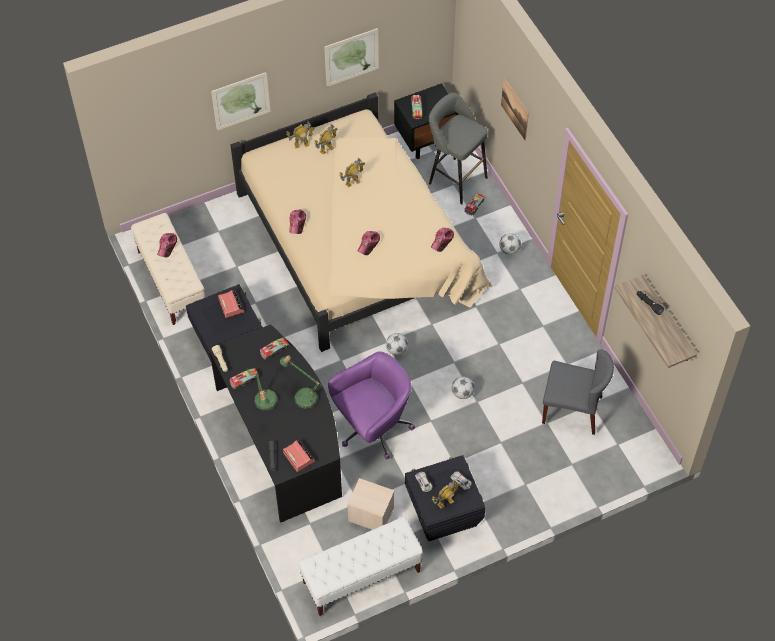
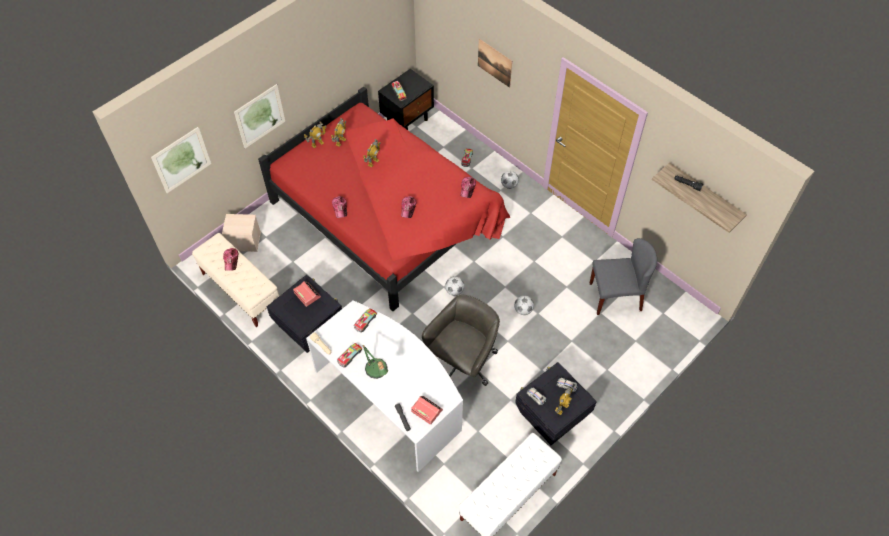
camera: 20 degrees left, 0 degrees up
black desk [209,324,342,523] -> white desk [306,300,463,472]
beige bed [231,93,493,352] -> red bed [258,87,510,311]
table lamp [280,355,321,409] -> none
picture [324,28,379,87] -> picture moved to [151,127,211,193]
purple office chair [328,351,415,460] -> grey office chair [422,295,500,386]
beige storage box [347,478,394,530] -> beige storage box moved to [222,214,261,252]
grey stool [429,93,488,204] -> none

